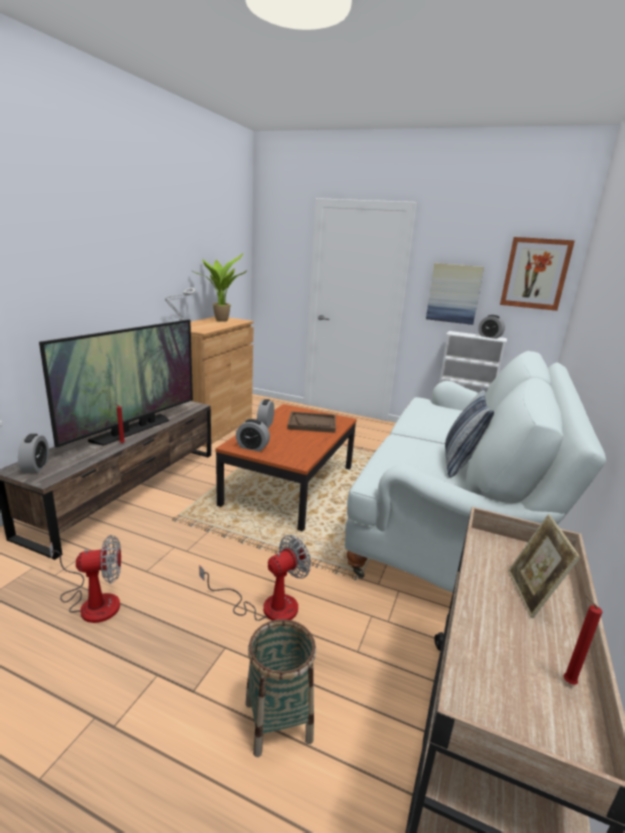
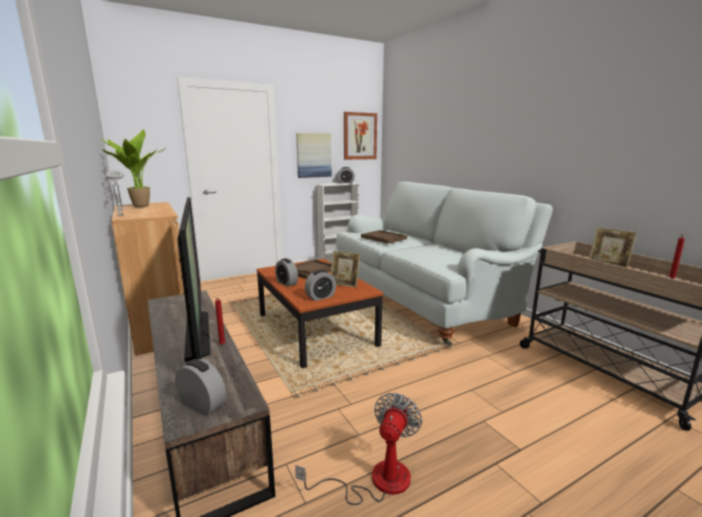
camera: 50 degrees left, 5 degrees down
fan [199,535,311,621] -> none
basket [245,619,316,757] -> none
pillow [445,388,494,478] -> none
none -> picture frame [331,251,361,288]
none -> brown tray [361,230,407,244]

